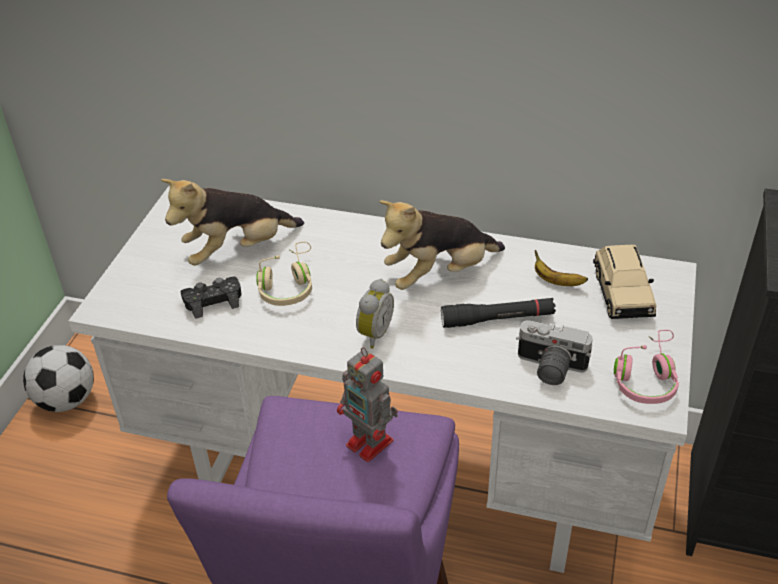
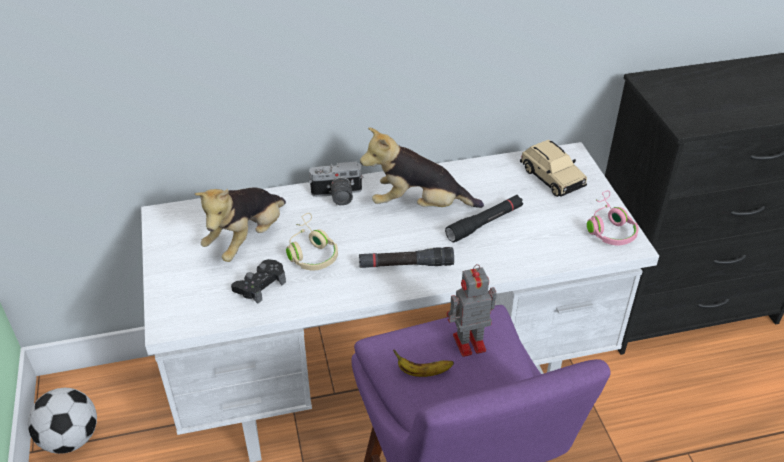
camera: 30 degrees left, 0 degrees up
toy robot [337,347,398,462] -> toy robot turned 150 degrees clockwise [447,264,496,357]
alarm clock [356,279,394,349] -> black flashlight [359,247,454,268]
plush toy [379,200,505,290] -> plush toy turned 60 degrees clockwise [360,127,484,208]
camera [516,320,593,385] -> camera moved to [309,161,363,206]
banana [535,250,588,286] -> banana moved to [393,349,454,377]

